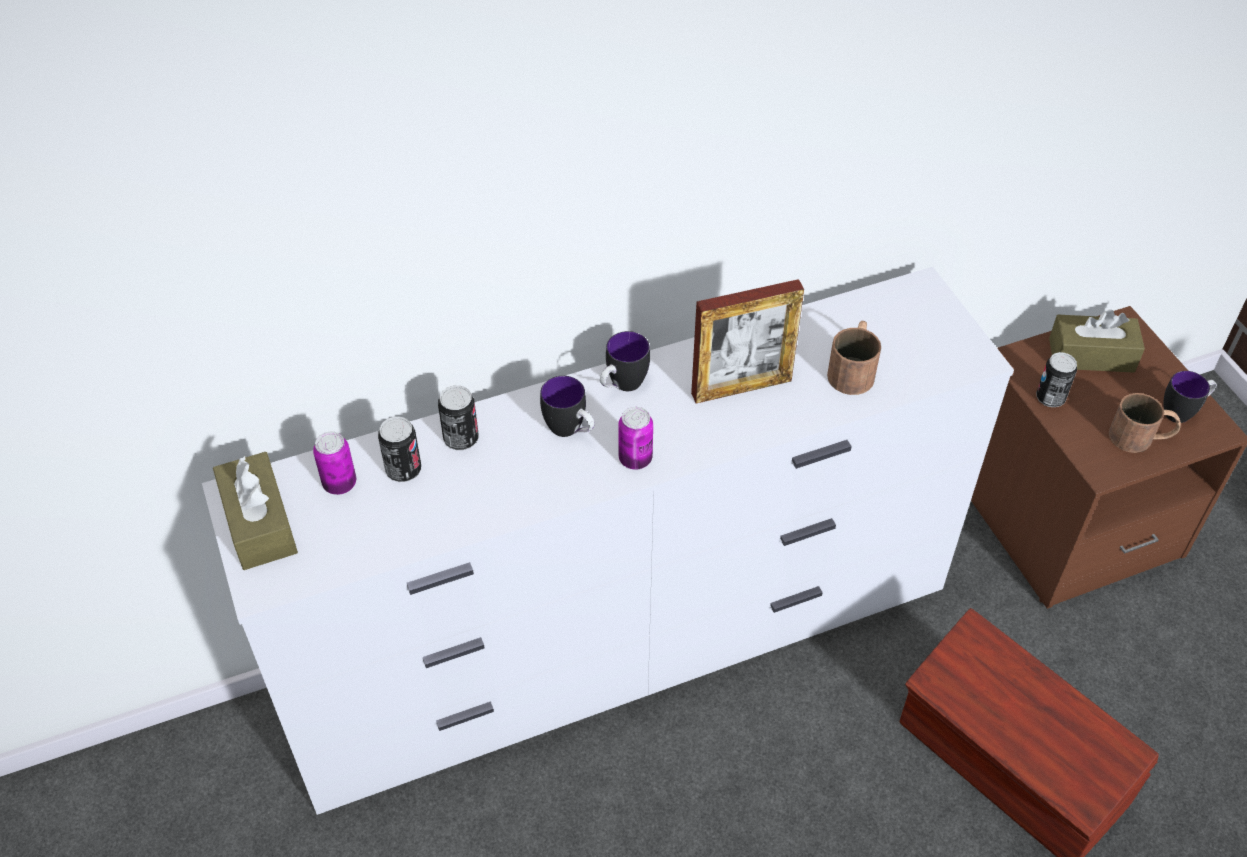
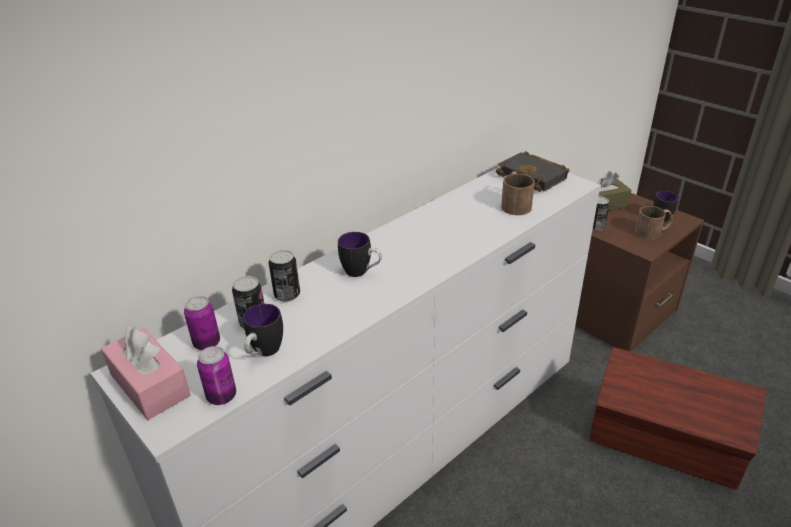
camera: 20 degrees left, 15 degrees down
brown tissue box [213,452,298,570] -> pink tissue box [101,326,191,420]
mug [600,331,650,391] -> mug moved to [243,304,283,356]
can [618,407,653,470] -> can moved to [197,346,236,405]
picture frame [691,279,804,404] -> none
none -> black book [496,151,569,192]

